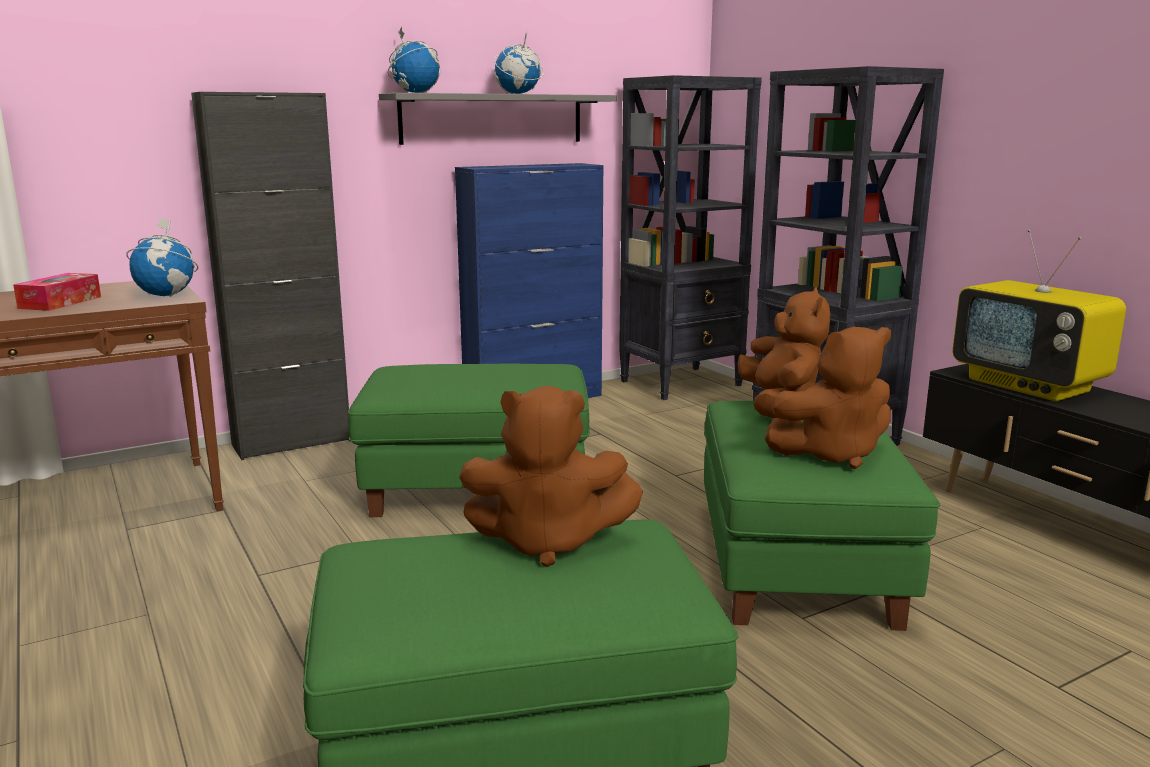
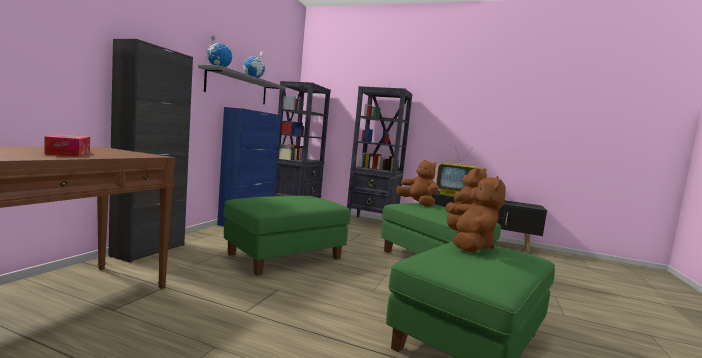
camera: 40 degrees left, 10 degrees down
globe [126,217,198,297] -> none
brown plush toy [459,386,643,567] -> brown plush toy turned 45 degrees counterclockwise [447,176,506,252]

